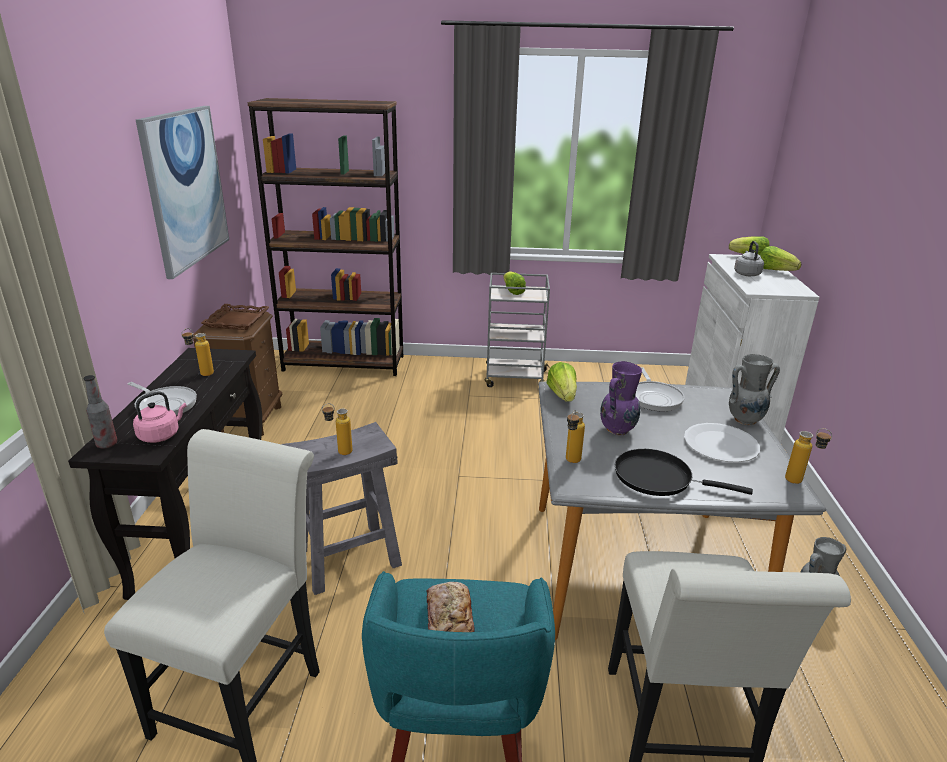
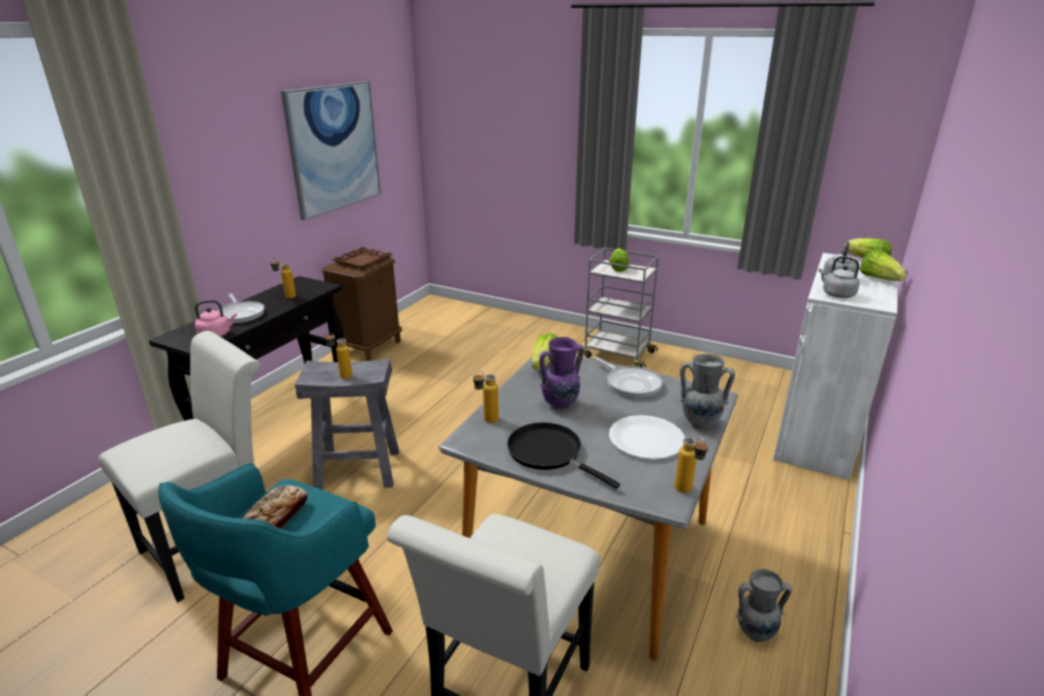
camera: 25 degrees right, 0 degrees up
bottle [83,375,118,448] -> none
brown bookcase [248,98,403,376] -> none
frying pan [635,367,685,412] -> frying pan turned 60 degrees counterclockwise [593,357,663,398]
none -> grey kettle [819,256,860,298]

